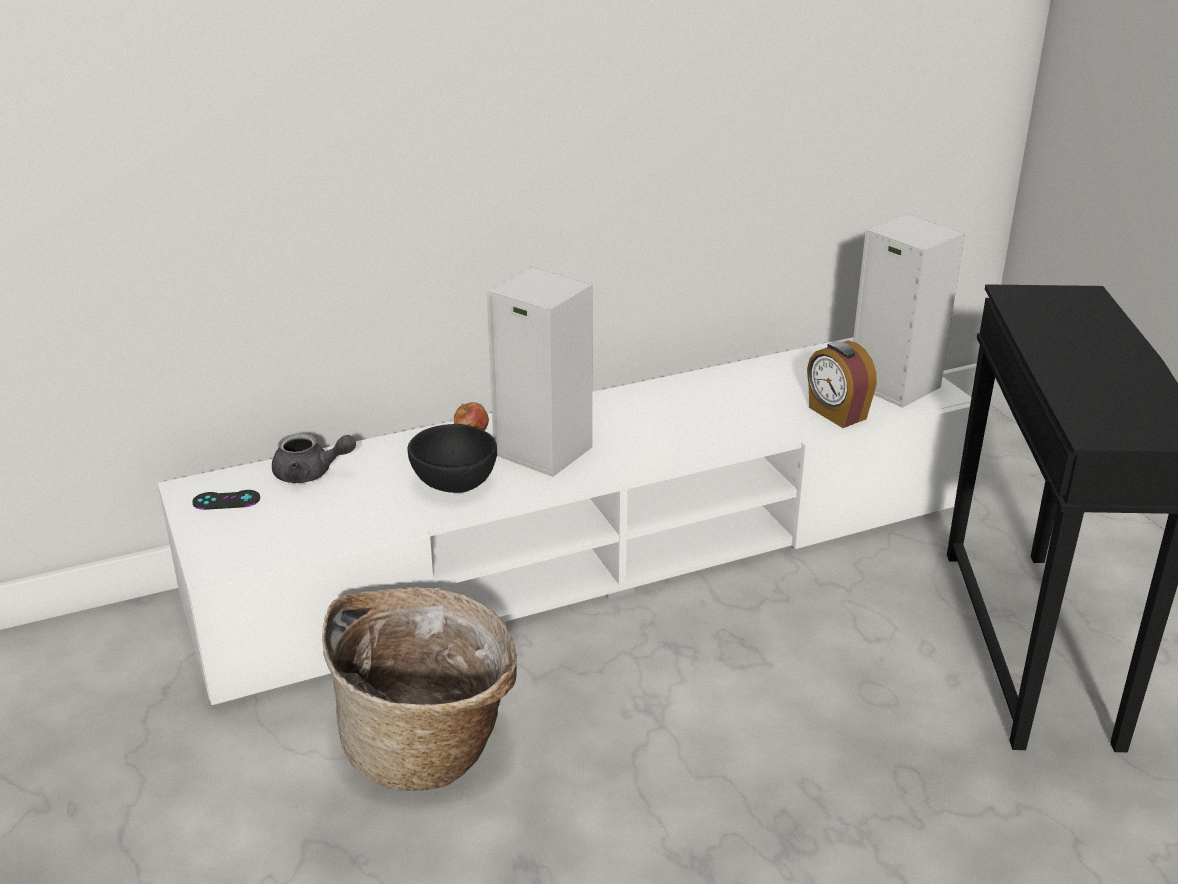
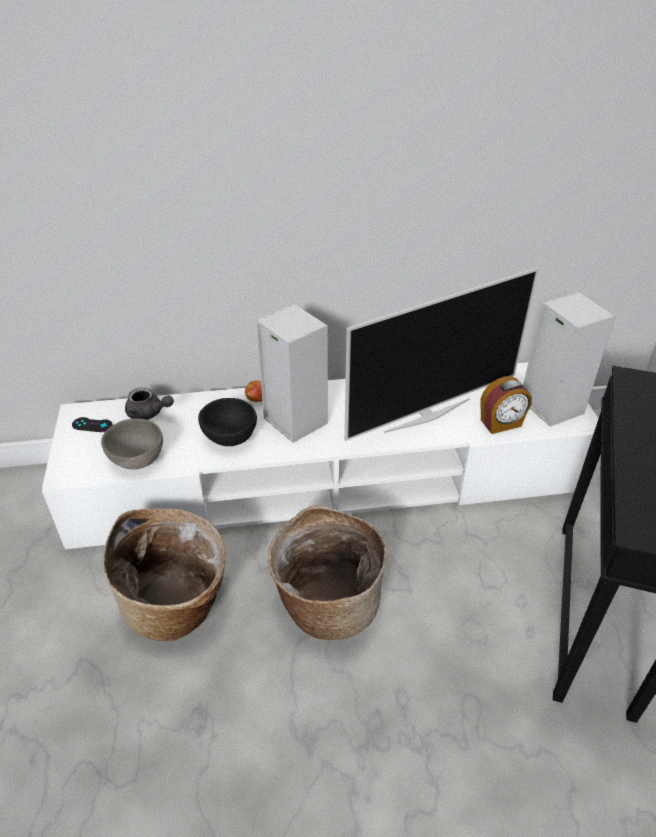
camera: 15 degrees right, 10 degrees up
alarm clock [807,340,877,428] -> alarm clock turned 90 degrees counterclockwise [480,376,532,434]
none -> grey bowl [101,418,163,469]
none -> basket [268,505,387,640]
none -> television [344,268,539,441]

